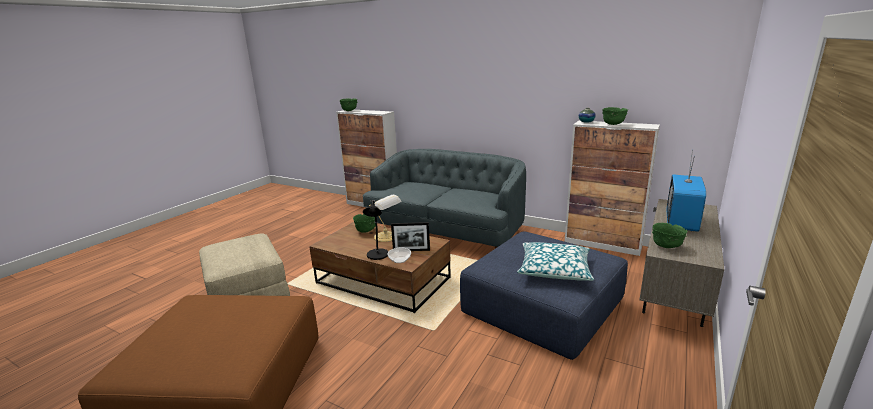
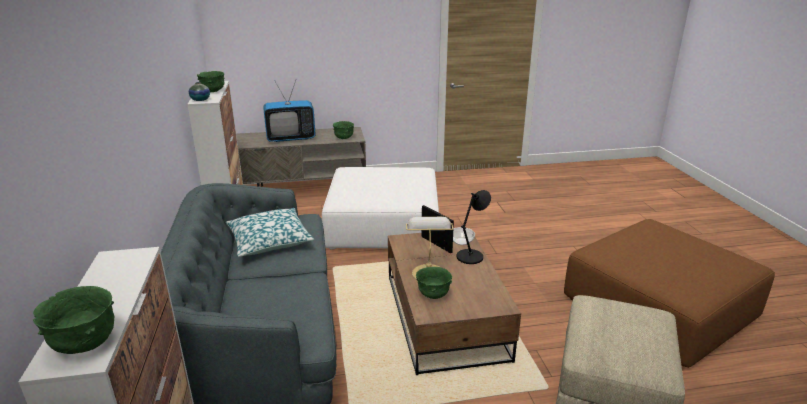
camera: 130 degrees left, 5 degrees up
blue ottoman [460,231,628,360] -> white ottoman [322,167,439,250]
pillow [517,242,594,281] -> pillow moved to [226,208,314,257]

